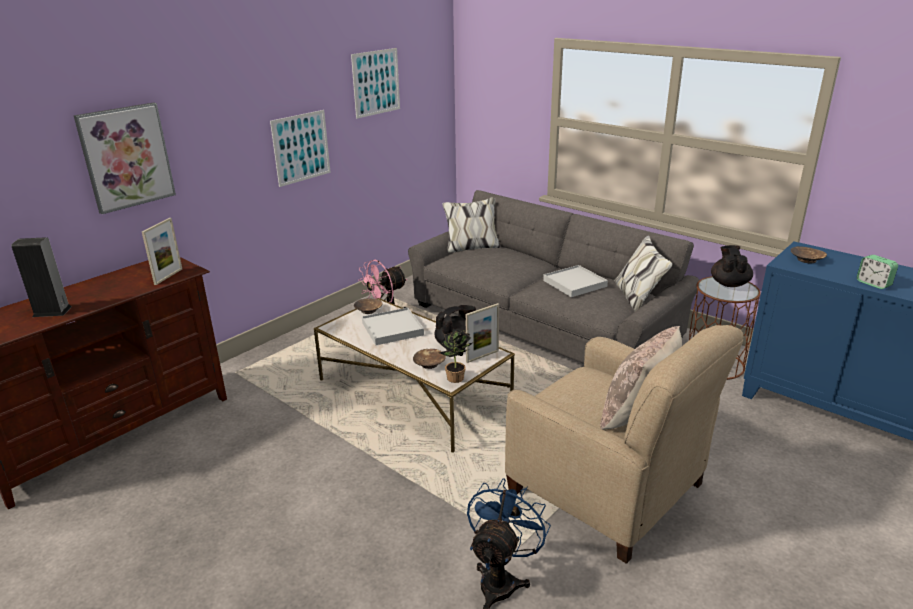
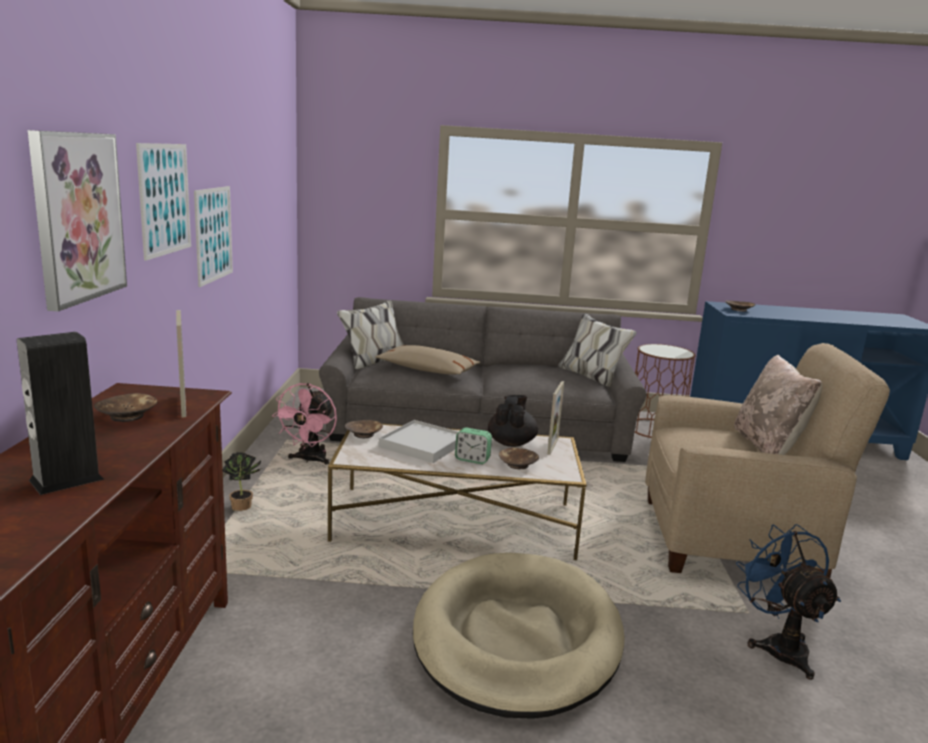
camera: 40 degrees left, 10 degrees down
picture [351,48,400,119] -> picture moved to [136,143,191,261]
potted plant [439,329,473,383] -> potted plant moved to [223,452,262,511]
white tray [543,265,608,297] -> none
black teapot [711,245,753,287] -> none
alarm clock [857,255,898,289] -> alarm clock moved to [455,427,492,464]
none -> brown bowl [94,393,157,422]
none -> beige pillow [375,345,480,374]
none -> beige dog bed [413,553,625,719]

